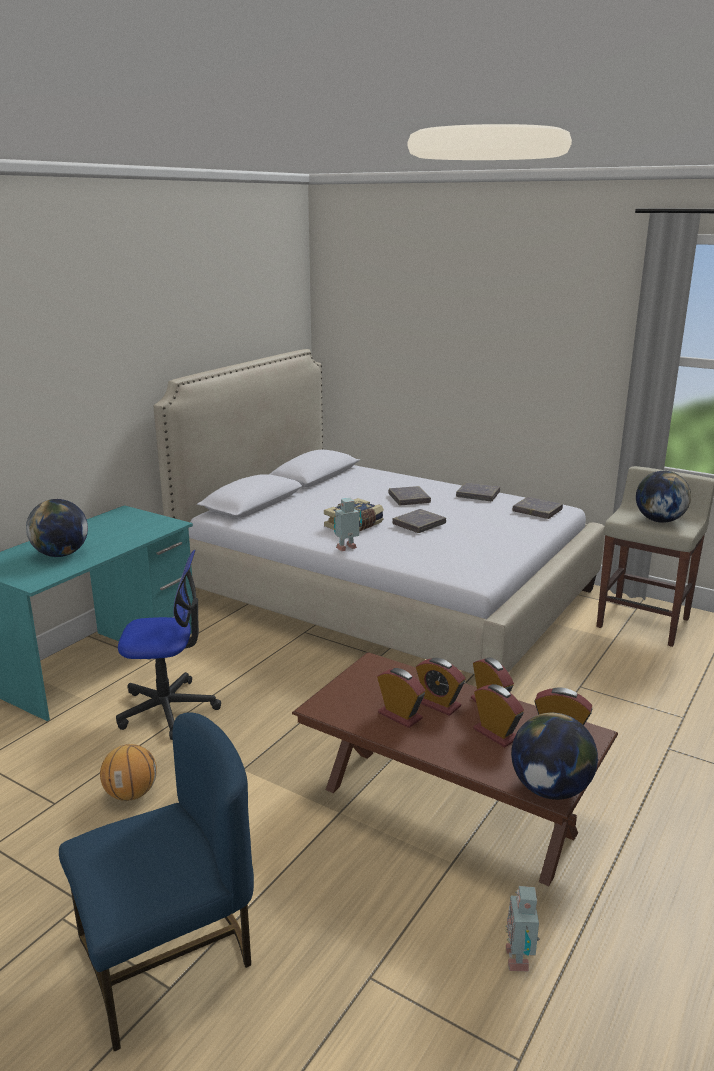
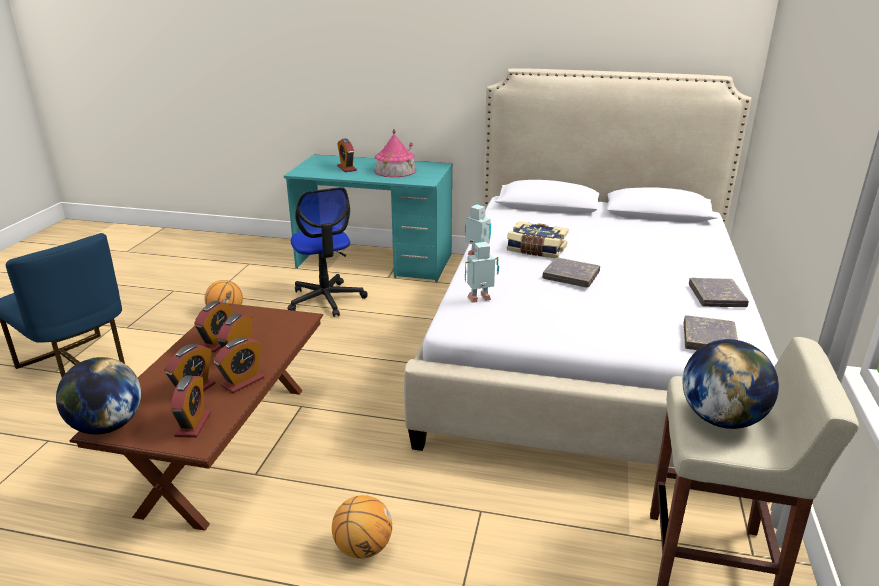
camera: 70 degrees right, 5 degrees up
globe [26,499,88,557] -> alarm clock [337,138,357,172]
grey book [389,486,431,505] -> none
toy robot [505,886,540,971] -> toy robot moved to [465,242,499,303]
none -> basketball [332,495,392,559]
none -> toy house [374,129,416,177]

